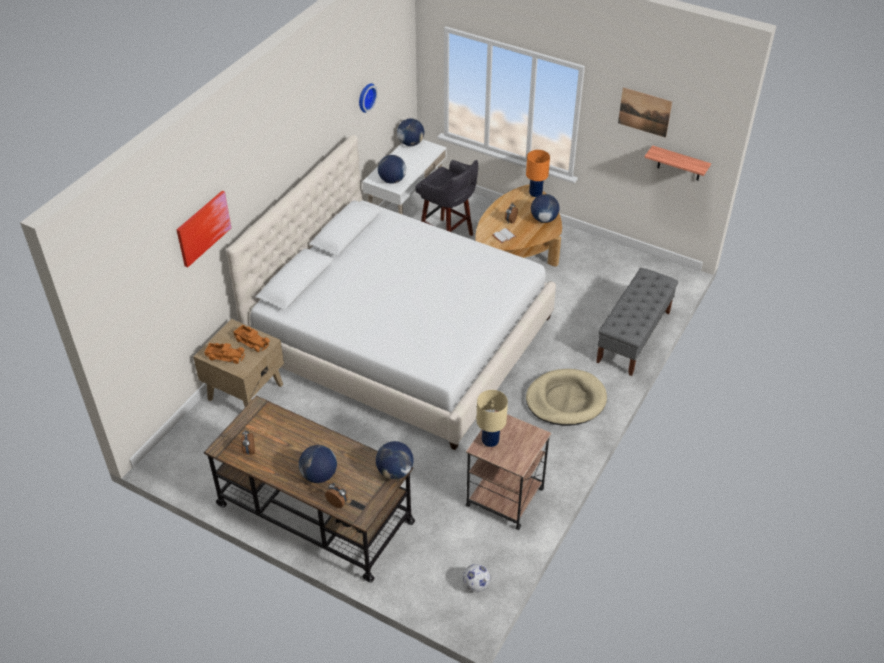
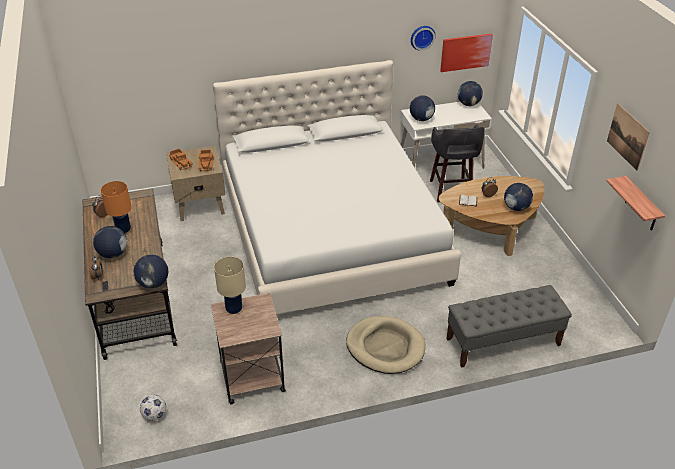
camera: 45 degrees right, 5 degrees down
picture [177,191,231,268] -> picture moved to [440,33,493,72]
orange table lamp [526,150,550,197] -> orange table lamp moved to [101,181,132,233]

